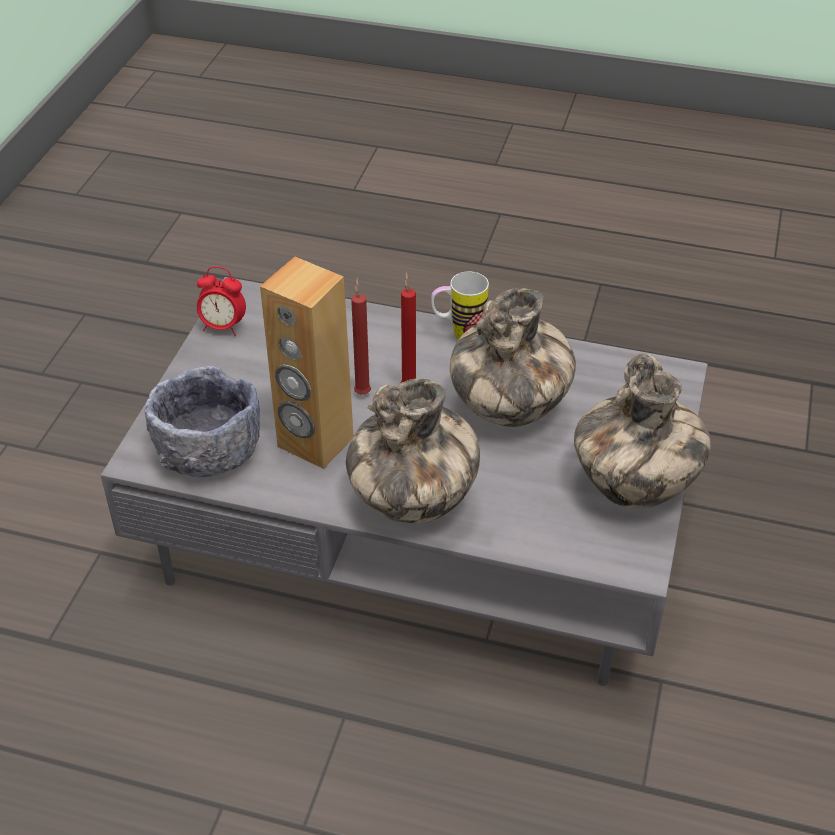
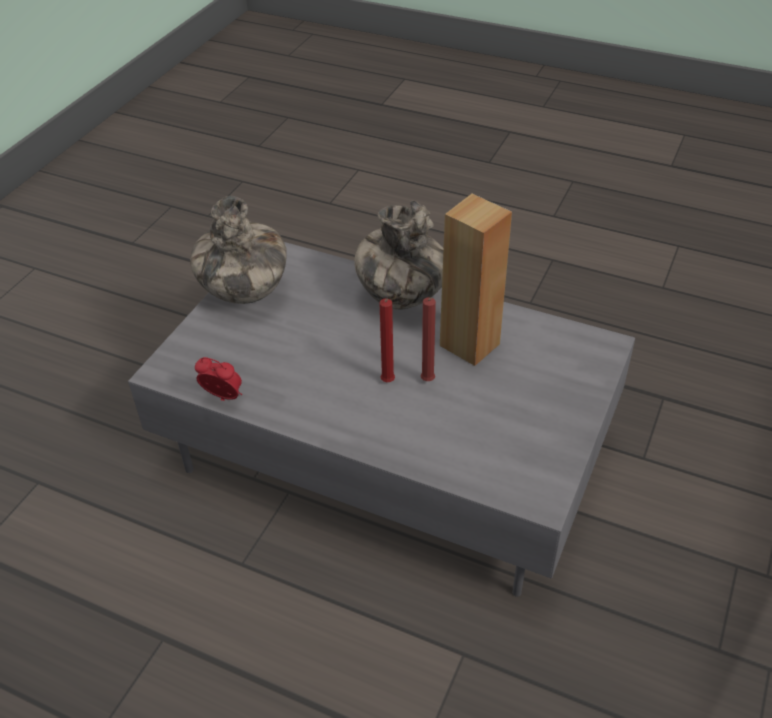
camera: 170 degrees left, 0 degrees up
grey bowl [145,366,260,477] -> none
alarm clock [197,267,246,336] -> alarm clock moved to [195,357,242,401]
mug [431,272,489,340] -> none
vase [450,288,576,427] -> none

